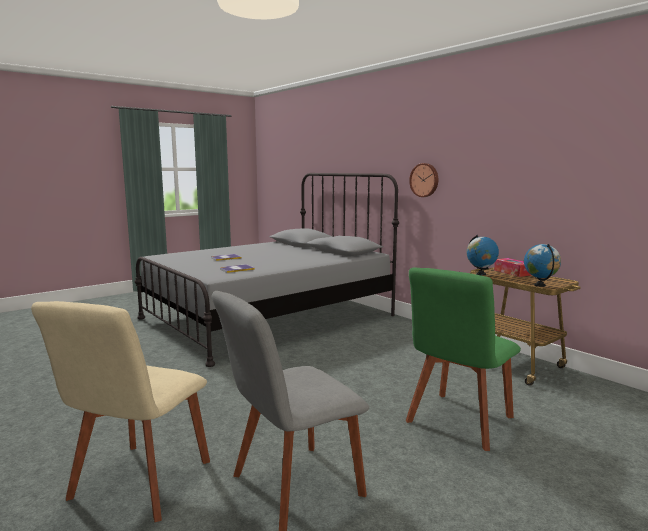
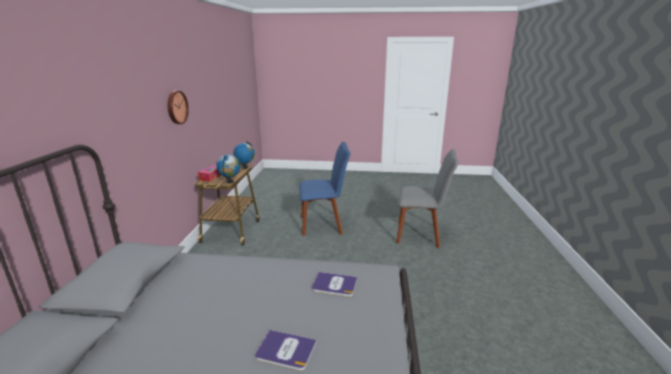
camera: 135 degrees left, 10 degrees up
beige chair [31,301,210,522] -> none
green chair [406,267,521,451] -> blue chair [299,142,351,236]
wall clock [409,163,438,197] -> wall clock moved to [168,91,189,124]

